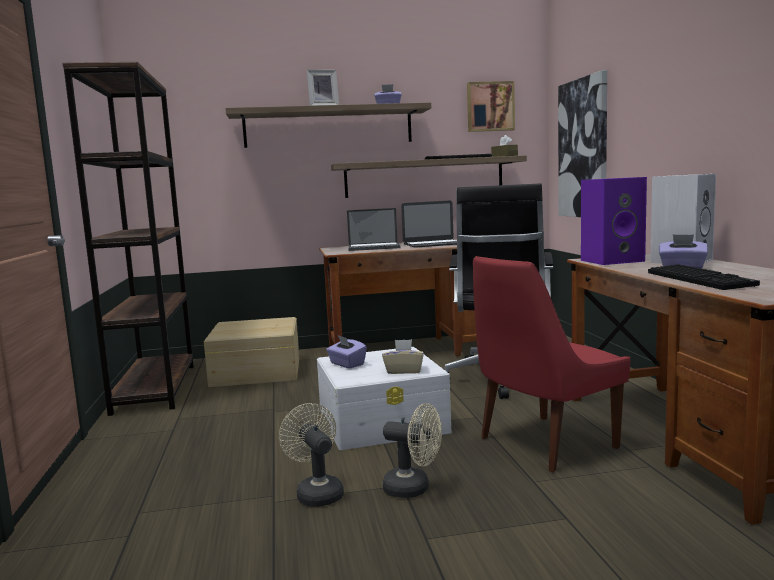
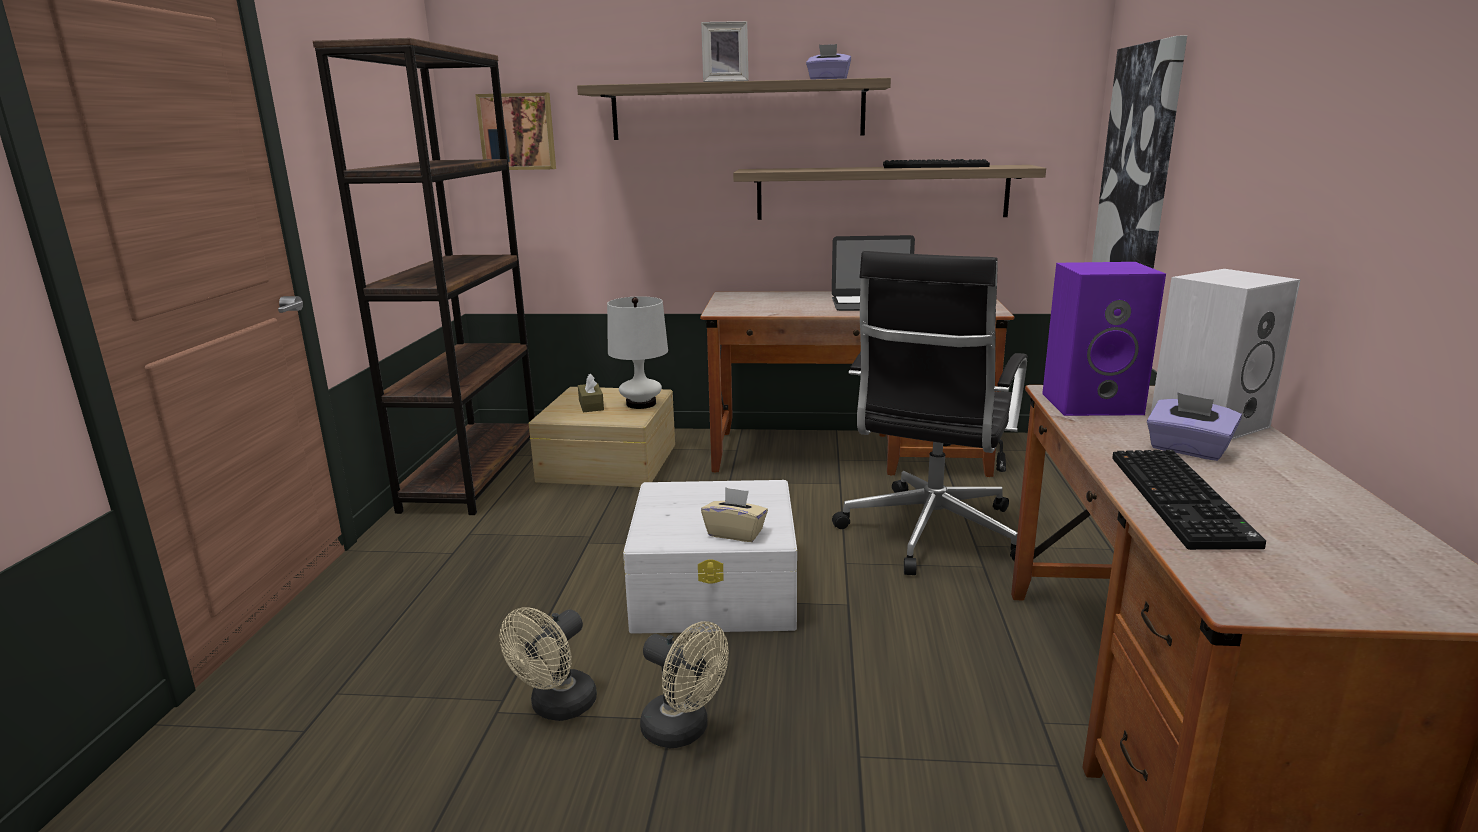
camera: 15 degrees right, 10 degrees up
beige fan [279,403,344,507] -> beige fan turned 135 degrees counterclockwise [499,607,597,721]
purple tissue box [326,335,367,369] -> none
laptop [347,208,401,251] -> none
picture [467,81,515,132] -> picture moved to [475,93,556,170]
red chair [473,256,630,472] -> none
brown tissue box [491,135,518,157] -> brown tissue box moved to [578,374,604,412]
none -> white table lamp [607,296,668,409]

